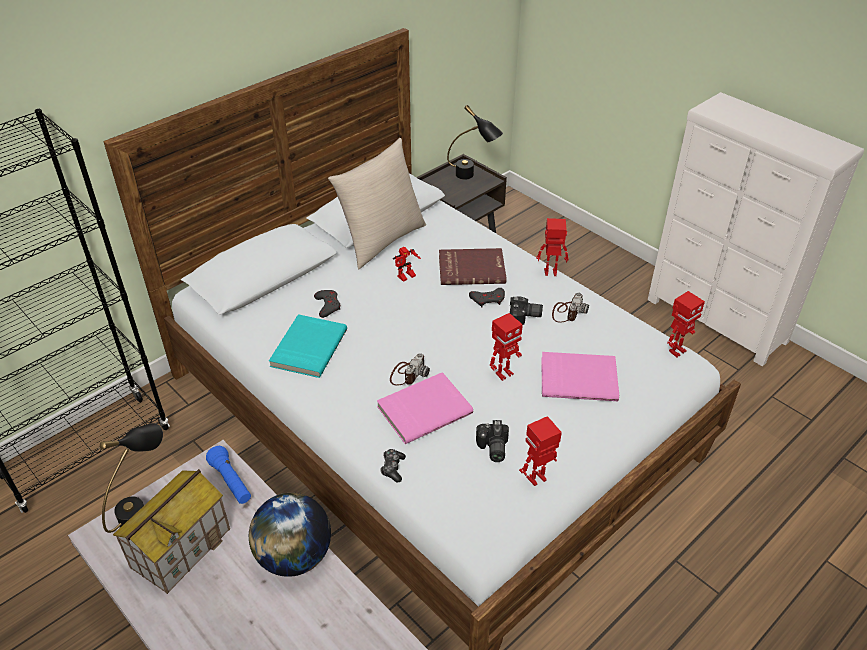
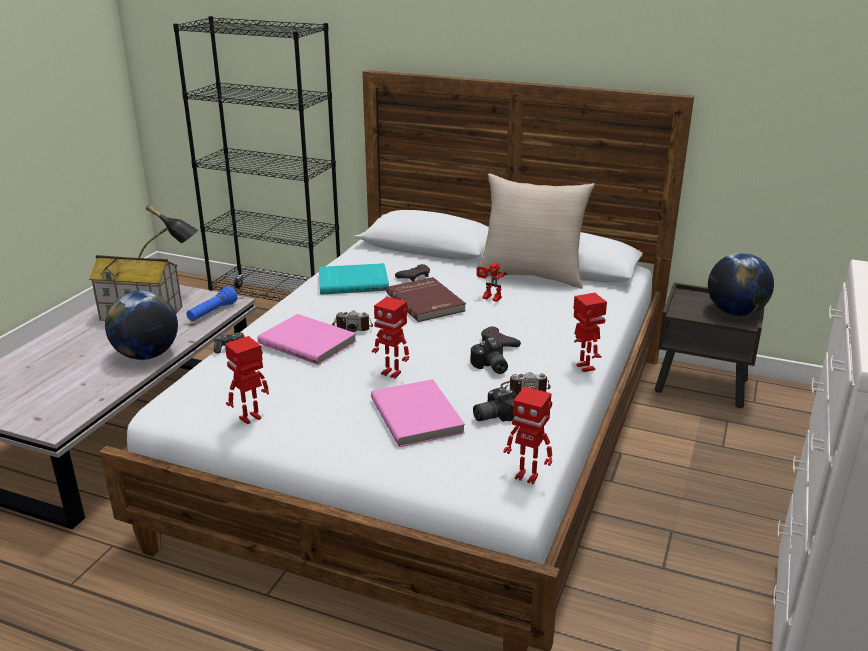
camera: 65 degrees right, 15 degrees down
red book [439,248,506,285] -> red book moved to [386,277,466,322]
black table lamp [447,105,503,180] -> globe [708,253,774,316]
camera [476,420,509,462] -> camera moved to [473,387,517,421]
toy robot [519,416,562,486] -> toy robot turned 75 degrees counterclockwise [225,336,269,424]

